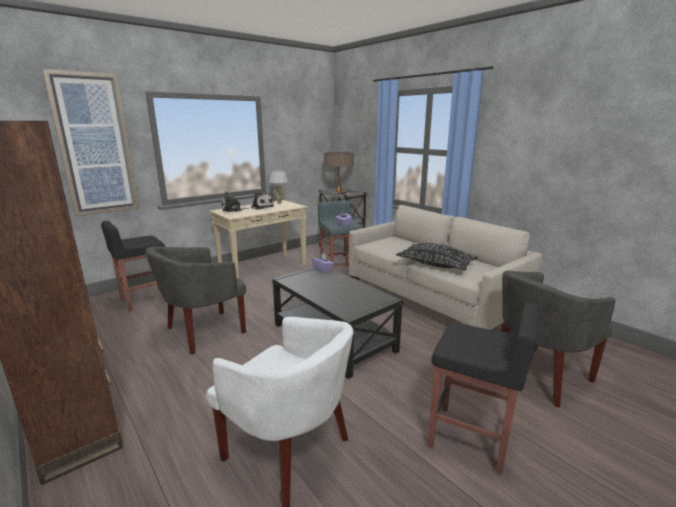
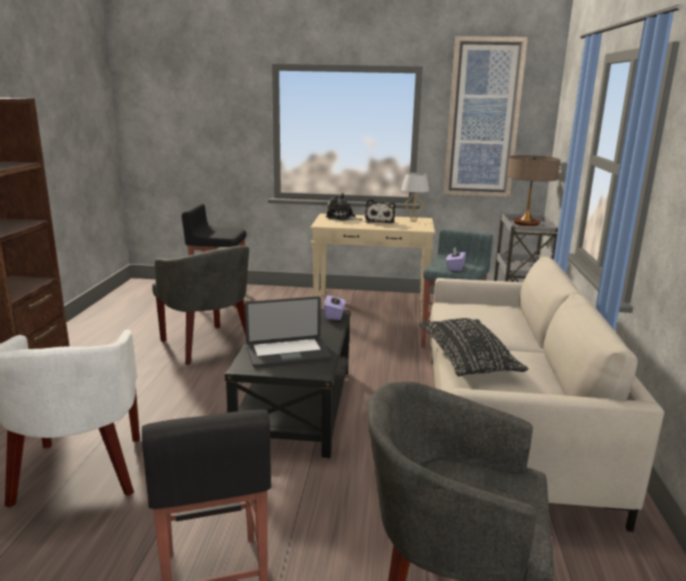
camera: 45 degrees right, 0 degrees up
picture [42,69,140,217] -> picture moved to [444,36,528,197]
grey armchair [145,246,246,354] -> grey armchair turned 135 degrees counterclockwise [152,246,249,365]
none -> laptop [245,296,331,368]

